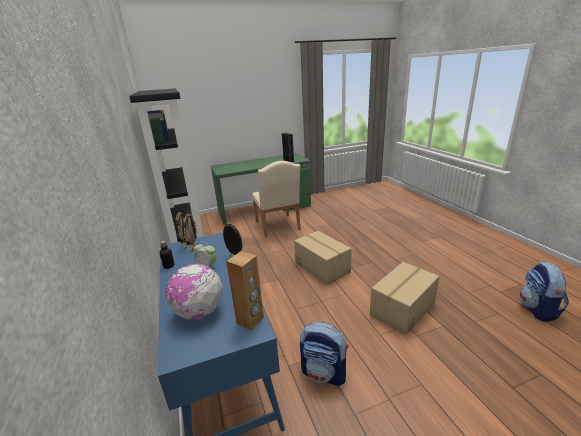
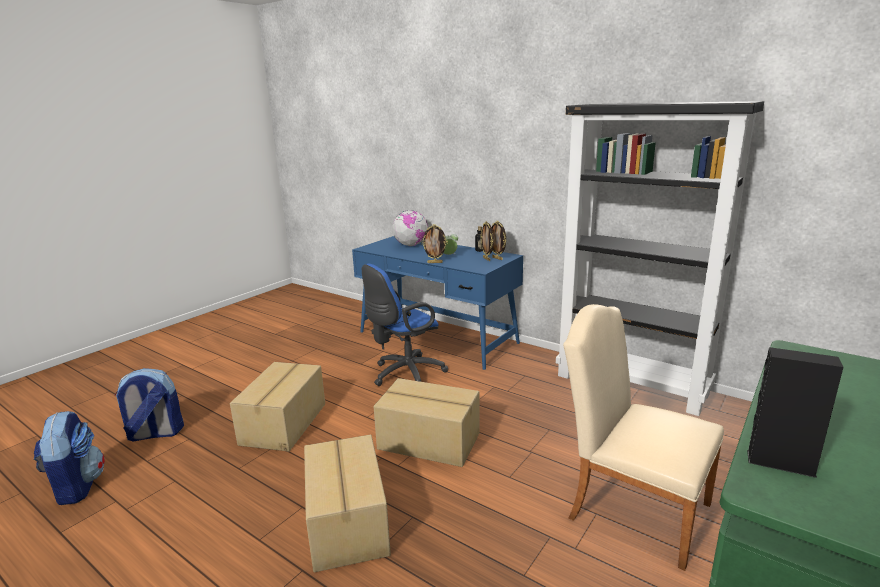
camera: 145 degrees right, 5 degrees down
brown speaker [226,251,264,330] -> none
backpack [300,322,349,386] -> backpack moved to [115,368,184,442]
none -> cardboard box [304,435,391,572]
none -> blue office chair [362,264,448,386]

